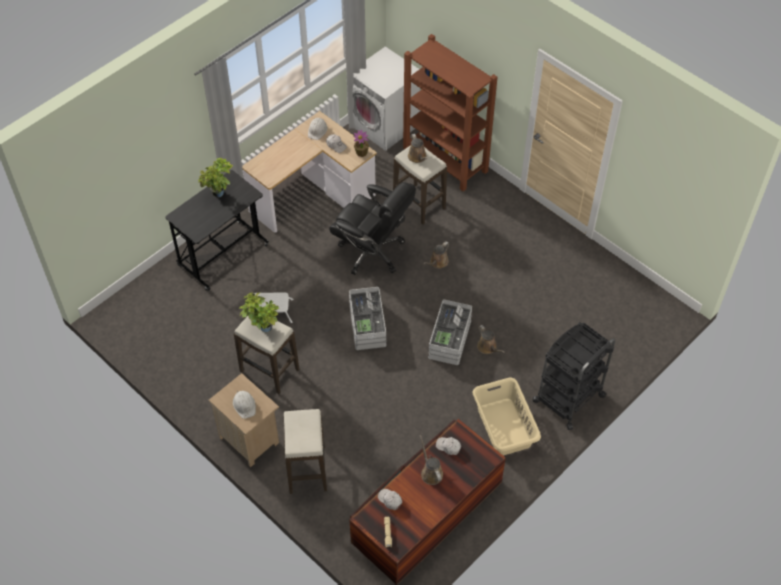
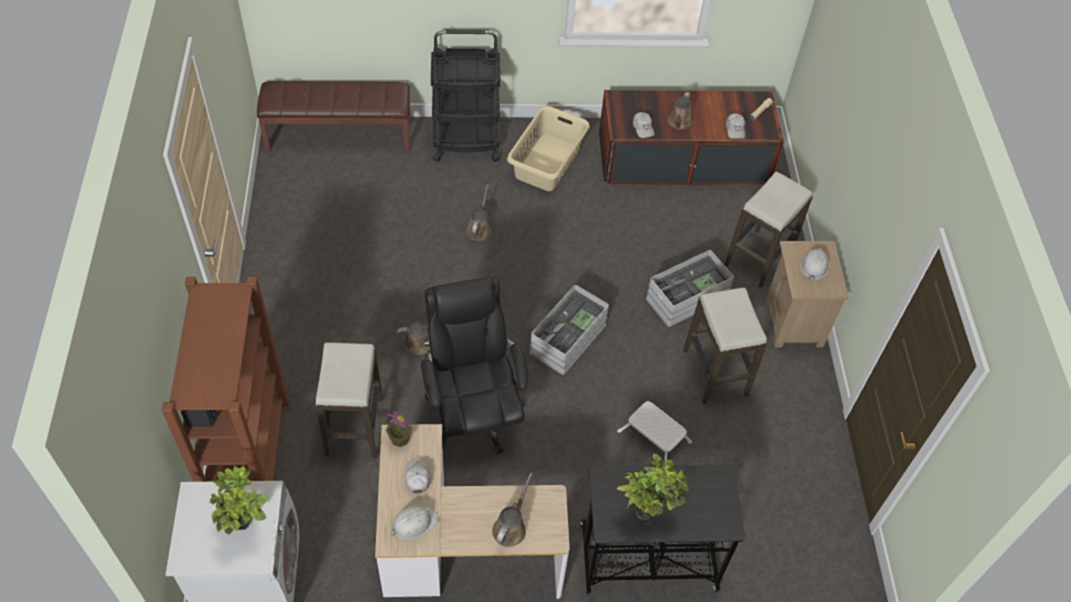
camera: 140 degrees left, 0 degrees up
potted plant [240,292,279,332] -> potted plant moved to [209,466,269,534]
brown watering can [408,134,427,163] -> brown watering can moved to [492,473,533,547]
grey storage box [428,299,472,365] -> grey storage box moved to [646,250,734,327]
none -> brown bench [257,81,411,152]

